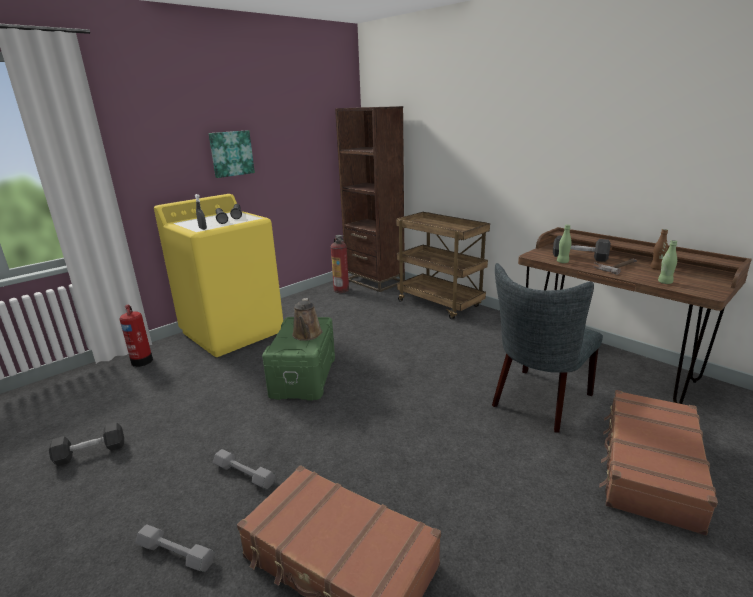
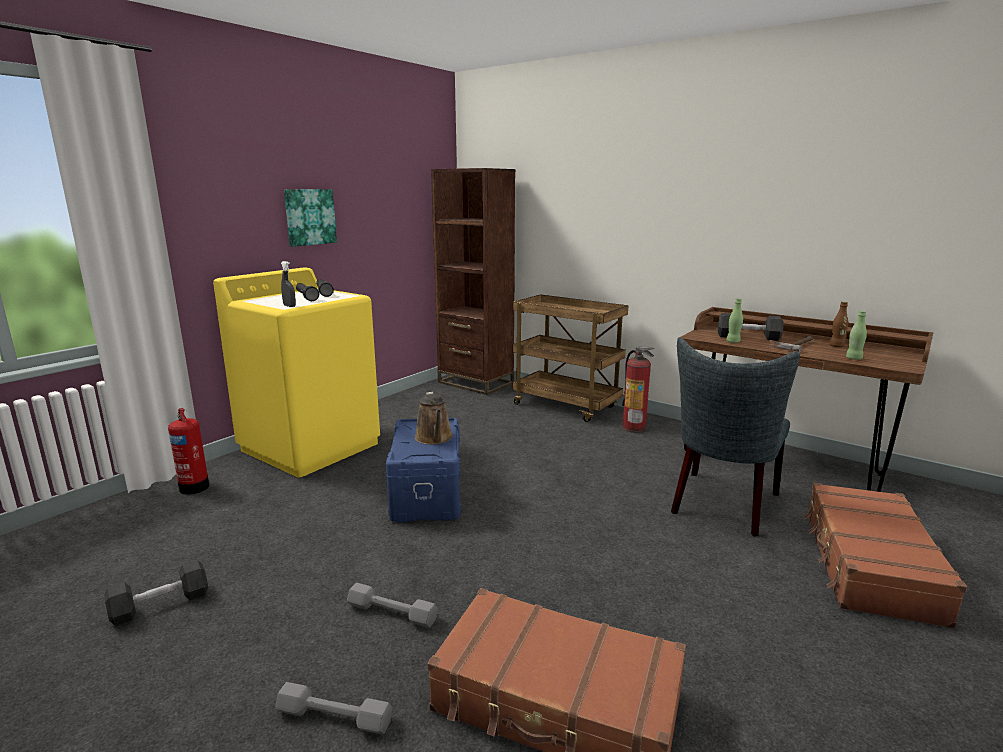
camera: 10 degrees left, 5 degrees down
green storage box [262,317,335,401] -> blue storage box [386,418,461,523]
fire extinguisher [331,235,349,293] -> fire extinguisher moved to [622,347,654,433]

